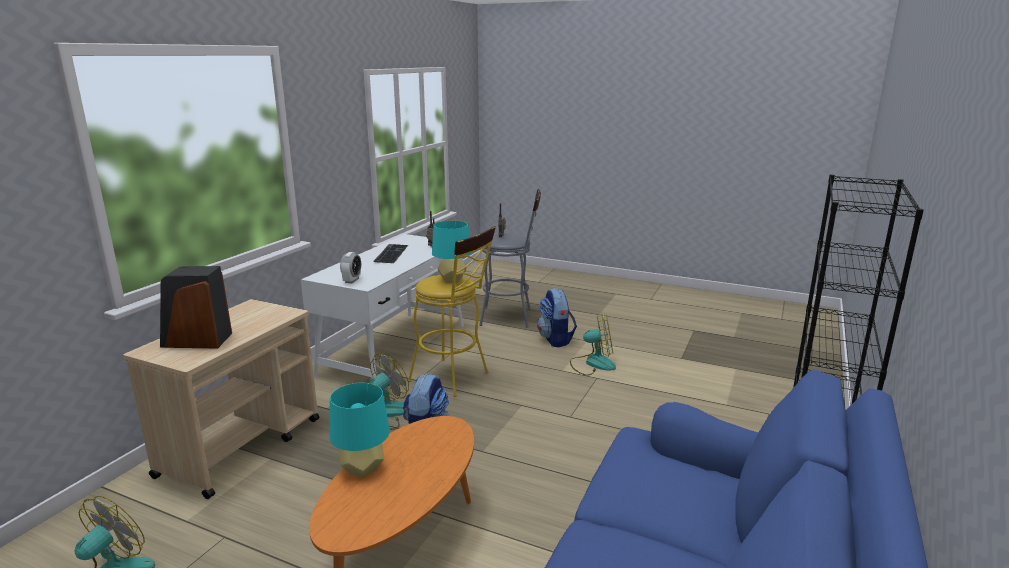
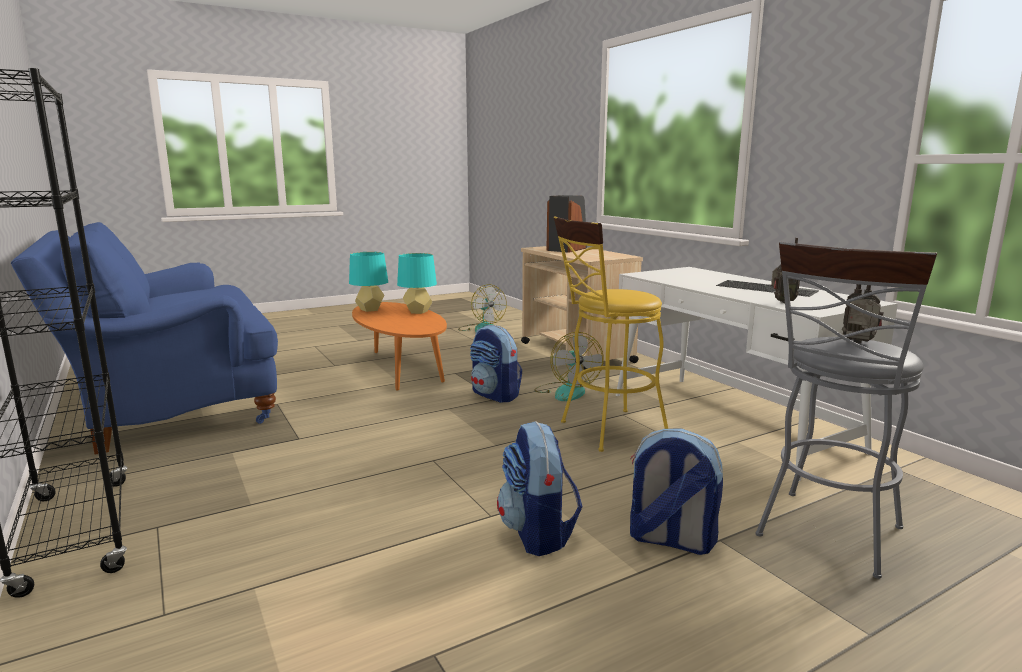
camera: 125 degrees right, 5 degrees down
alarm clock [340,252,361,283] -> none
turquoise table lamp [432,220,471,283] -> turquoise table lamp moved to [349,252,388,312]
fan [570,312,616,376] -> backpack [497,421,582,556]

